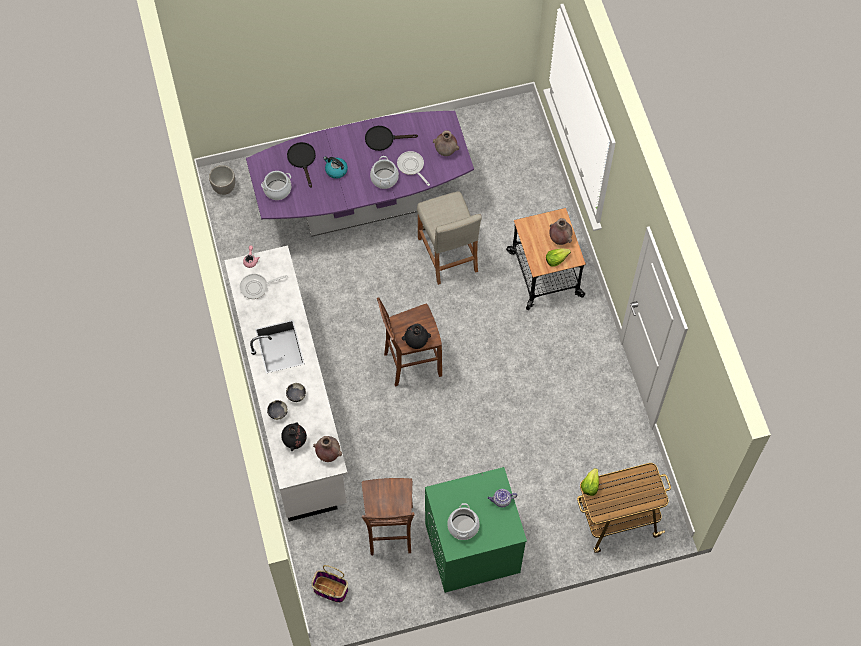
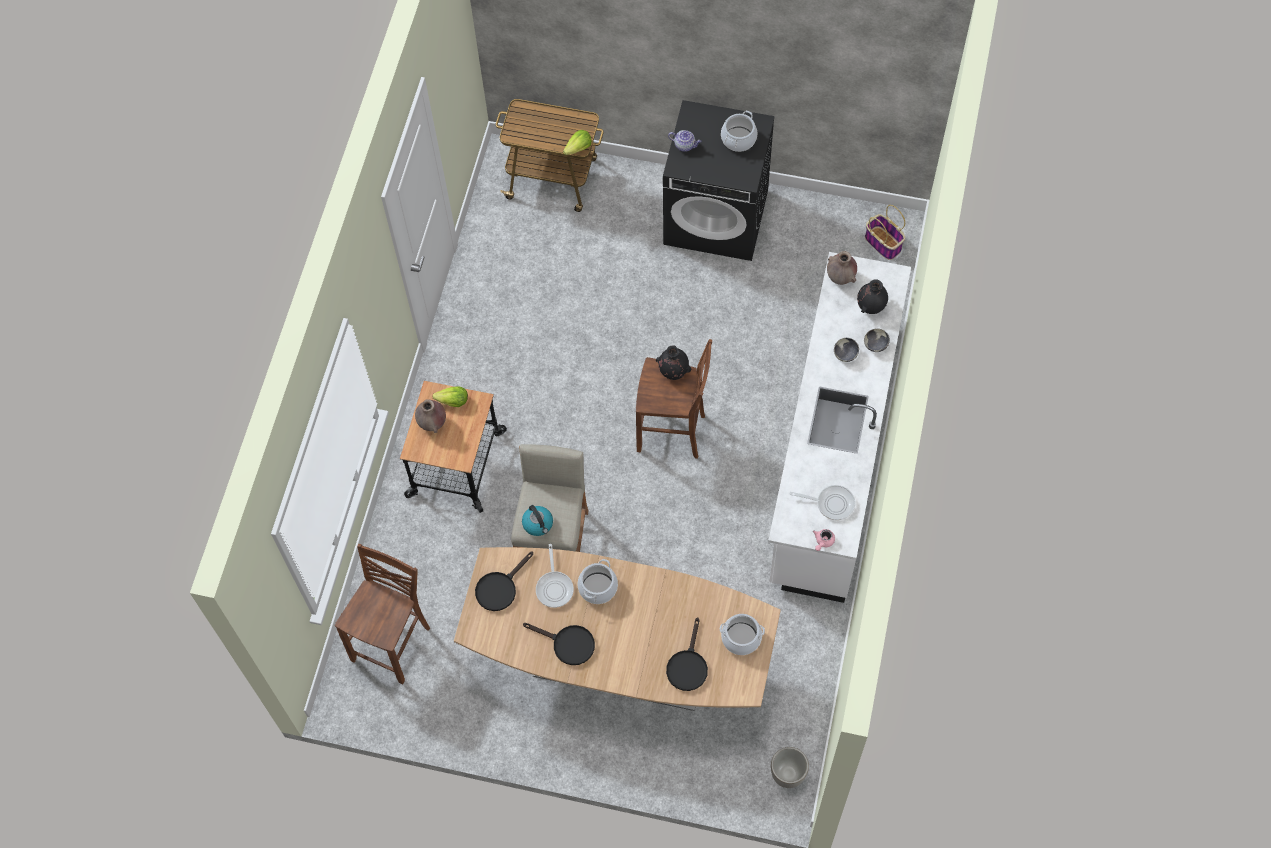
camera: 150 degrees left, 0 degrees up
purple dining table [246,111,474,237] -> brown dining table [454,547,781,711]
kettle [323,156,348,179] -> kettle moved to [522,505,553,536]
brown stool [362,478,415,555] -> brown stool moved to [335,544,430,684]
green washing machine [425,467,527,593] -> black washing machine [663,100,775,261]
brown vase [433,130,459,156] -> black frying pan [475,551,533,611]

